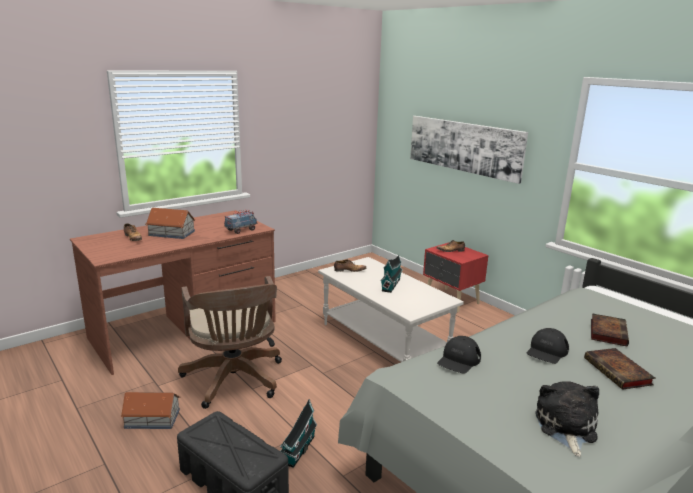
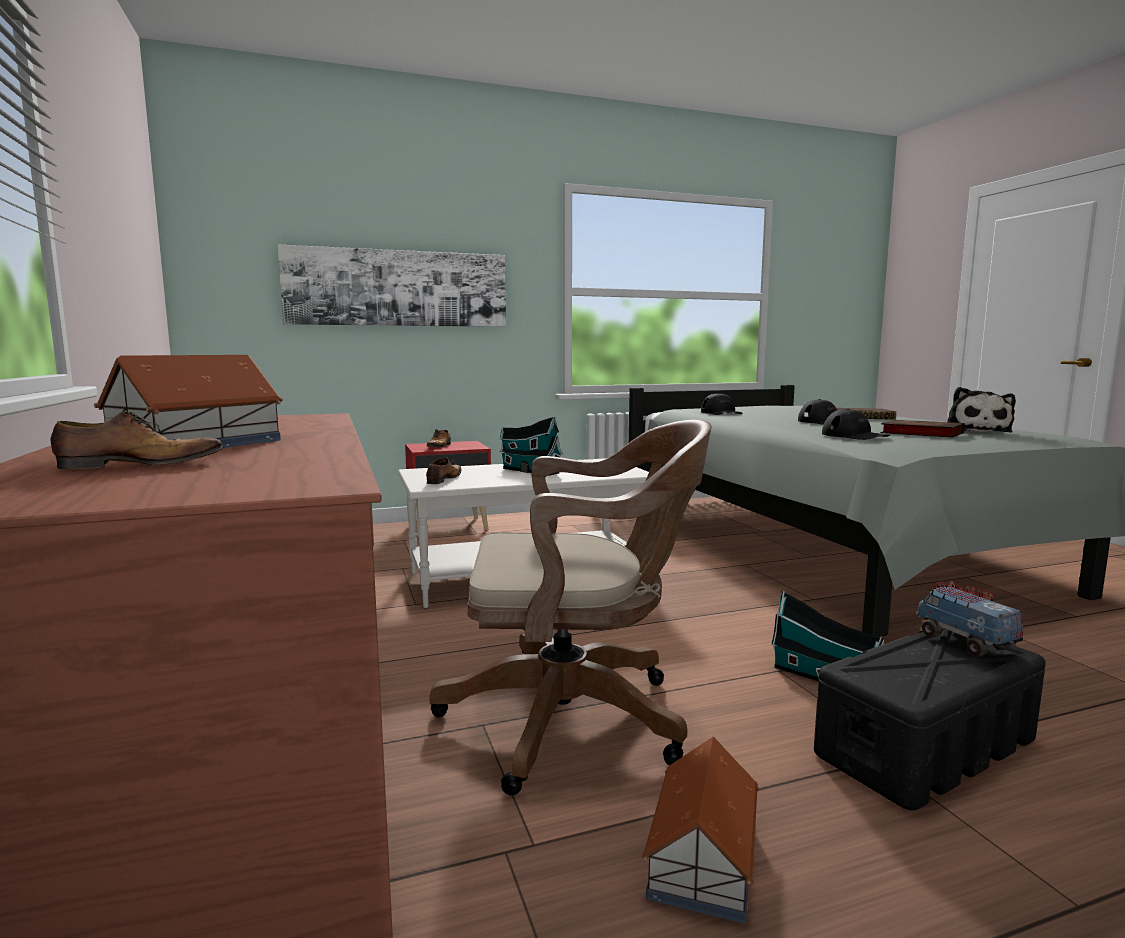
camera: 70 degrees left, 10 degrees down
toy truck [224,209,257,234] -> toy truck moved to [916,580,1023,657]
plush toy [536,381,599,457] -> plush toy turned 105 degrees counterclockwise [947,387,1016,433]
book [591,313,629,346] -> book moved to [881,420,965,438]
none -> black cap [701,393,743,415]

